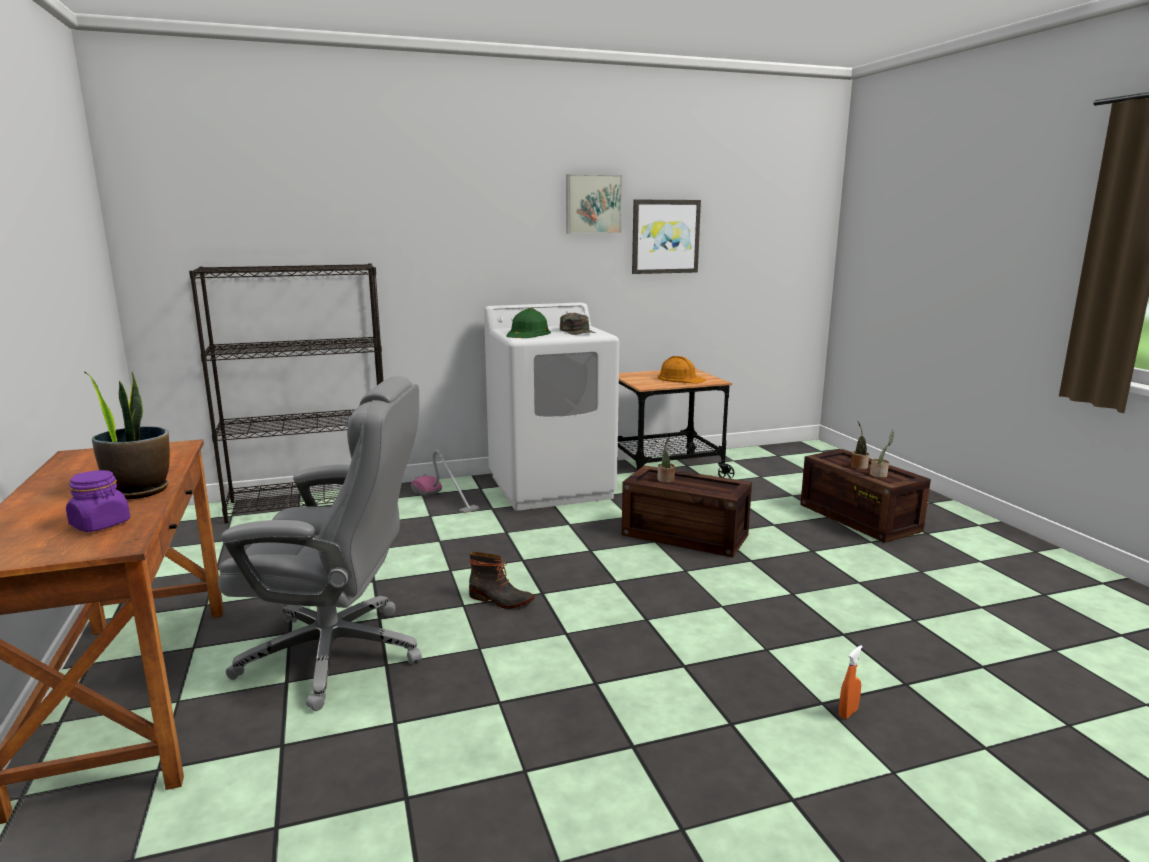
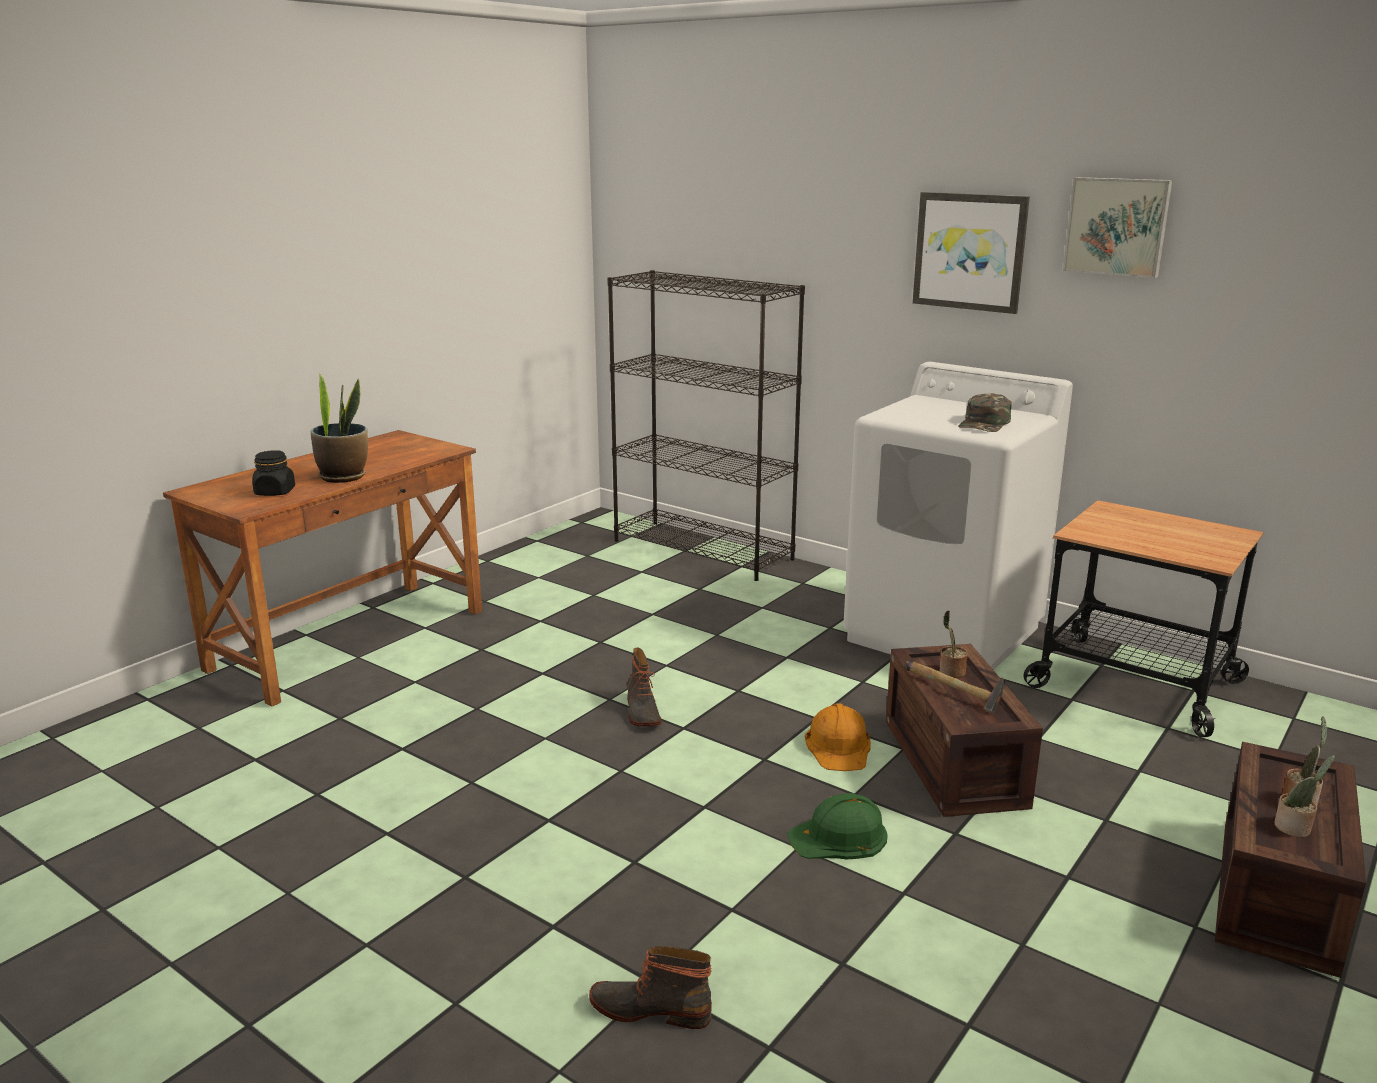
camera: 55 degrees right, 5 degrees up
purple jar [66,470,130,532] -> black jar [252,450,295,496]
grey office chair [218,376,422,711] -> none
vacuum cleaner [411,450,479,513] -> none
green hard hat [506,308,551,338] -> green hard hat moved to [787,793,888,860]
picture [632,200,701,274] -> picture moved to [913,192,1030,314]
orange hard hat [658,356,706,383] -> orange hard hat moved to [805,703,871,771]
orange spray bottle [839,645,863,719] -> boot [589,946,712,1029]
none -> hammer [904,659,1005,713]

